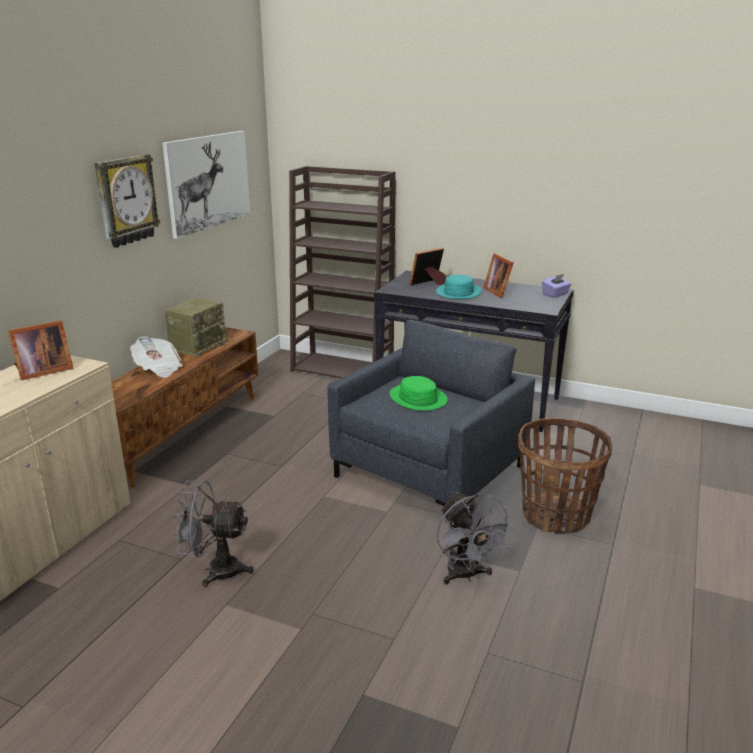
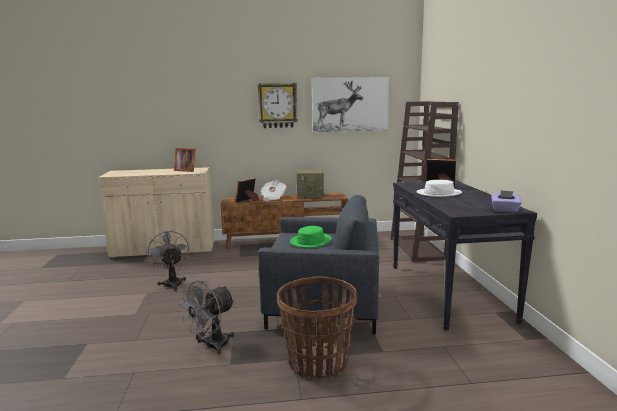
camera: 60 degrees right, 10 degrees down
turquoise hat [436,275,481,299] -> white hat [416,180,462,197]
picture frame [483,254,514,298] -> picture frame moved to [235,178,259,202]

